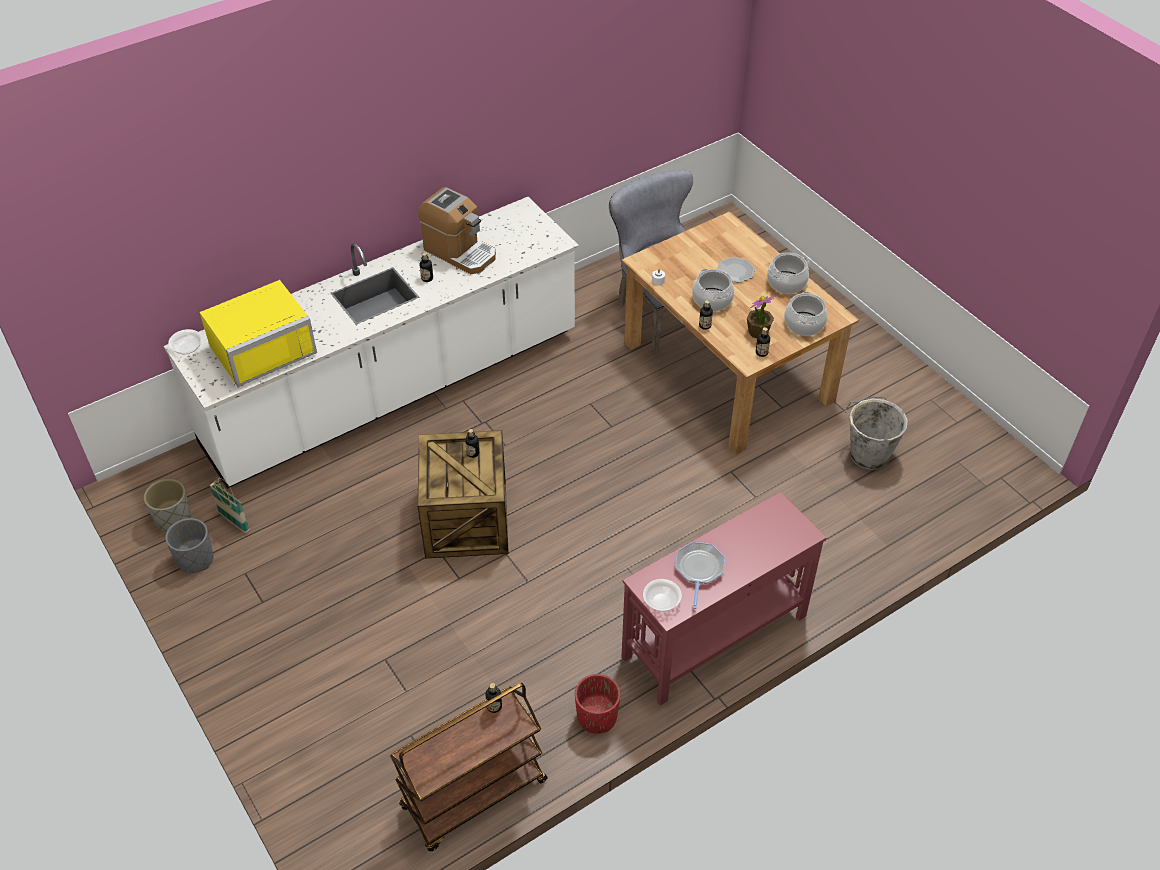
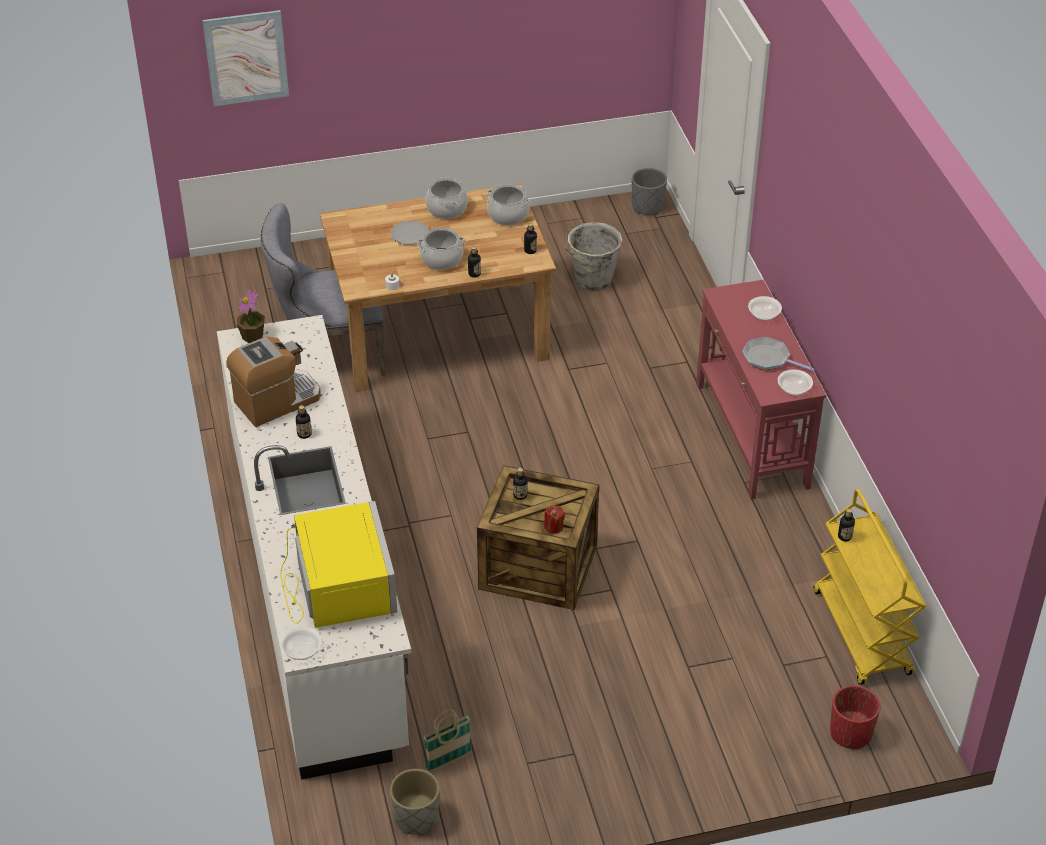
camera: 70 degrees left, 5 degrees down
grey planter [165,518,213,573] -> grey planter moved to [632,168,667,215]
brown cart [390,683,548,851] -> yellow cart [814,489,926,685]
red planter [575,674,620,734] -> red planter moved to [830,685,881,750]
potted plant [747,296,775,338] -> potted plant moved to [237,289,265,343]
none -> picture [202,10,289,106]
none -> red candle [544,505,565,534]
none -> bowl [748,296,782,320]

